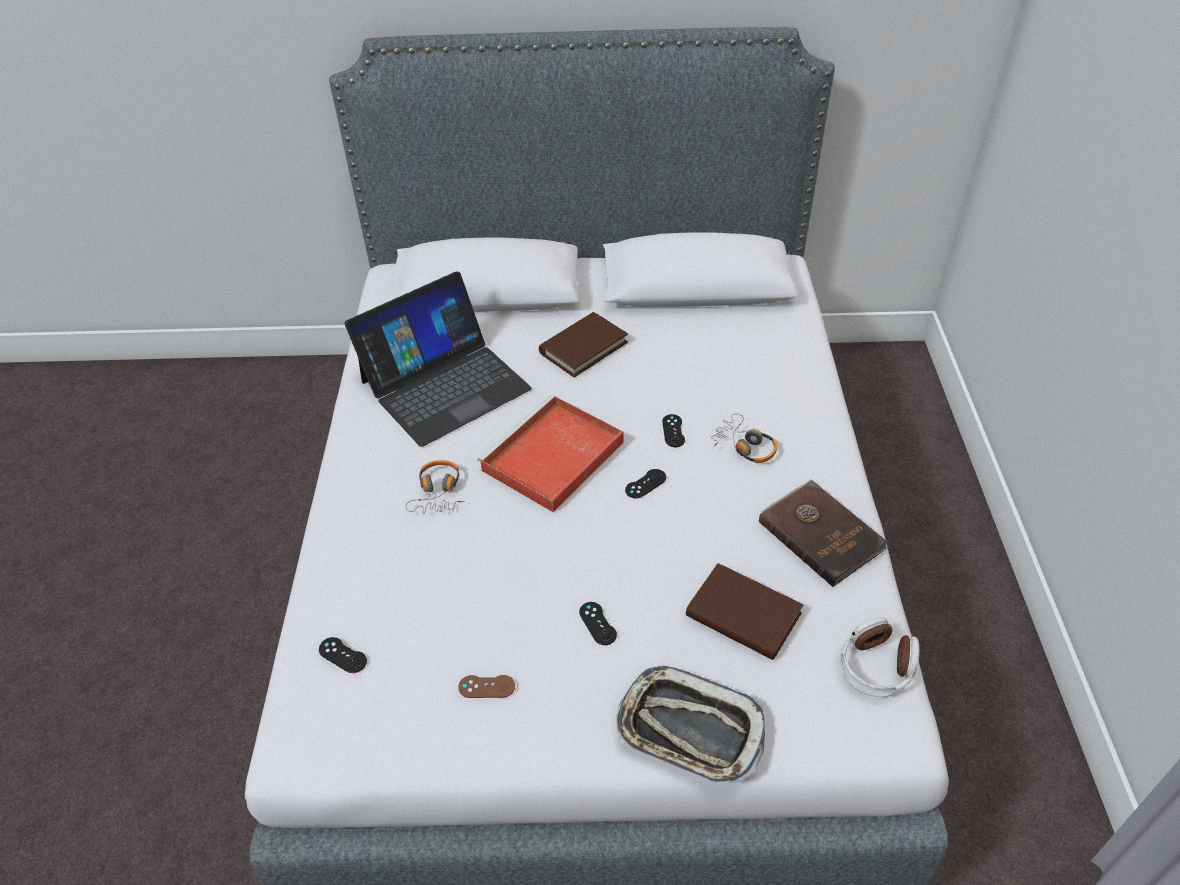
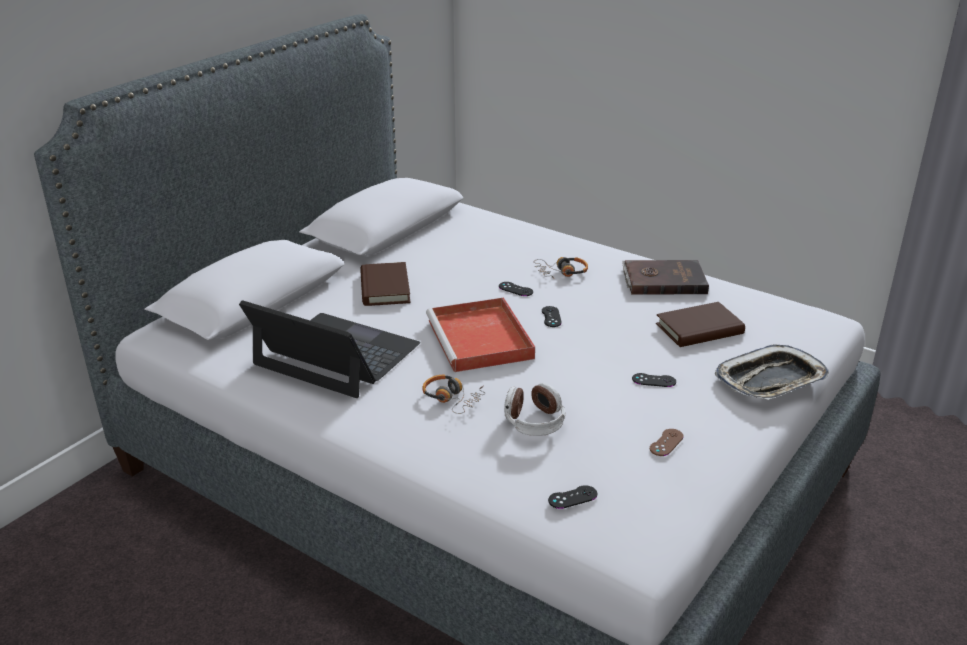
camera: 55 degrees left, 15 degrees down
laptop [344,272,532,447] -> laptop turned 60 degrees counterclockwise [239,300,420,398]
headphones [841,617,920,697] -> headphones moved to [504,383,565,436]

